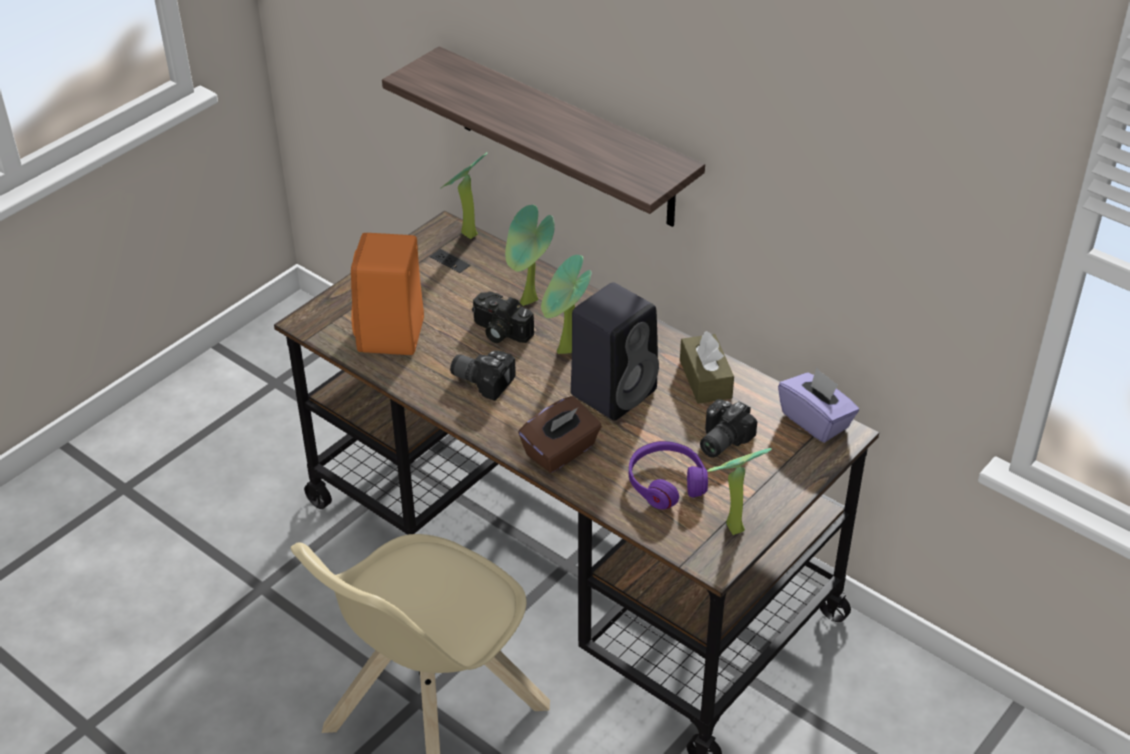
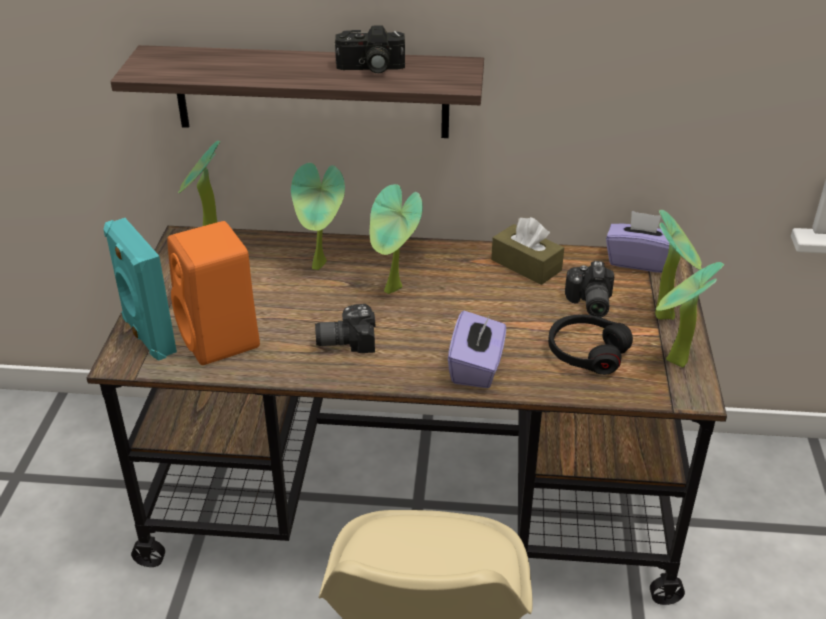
camera: 35 degrees left, 5 degrees down
camera [472,292,534,343] -> camera moved to [335,25,405,73]
brown tissue box [518,396,602,473] -> purple tissue box [448,311,506,388]
black speaker [571,282,659,421] -> none
purple headphones [629,441,708,510] -> black headphones [548,314,633,375]
none -> turquoise speaker [103,218,177,361]
none -> potted plant [655,210,702,320]

